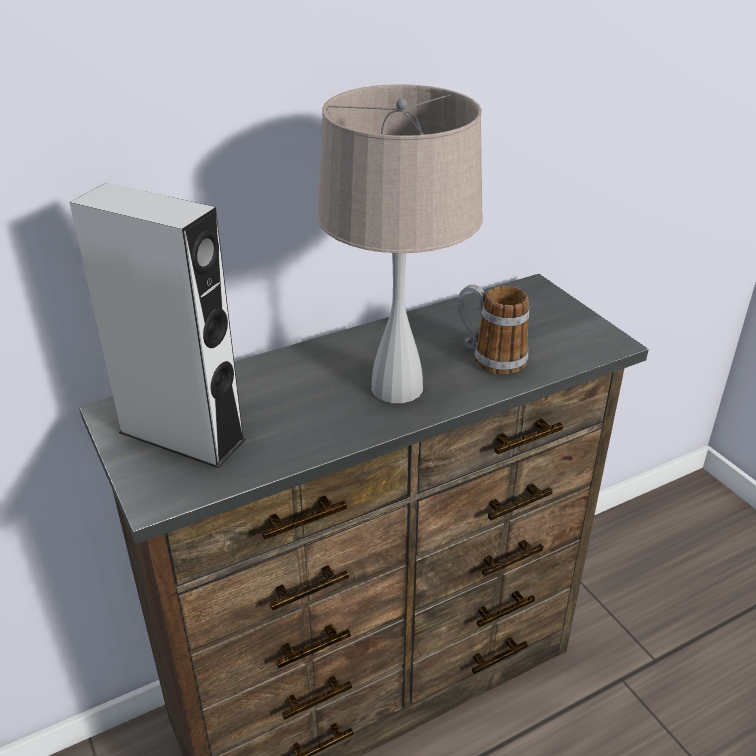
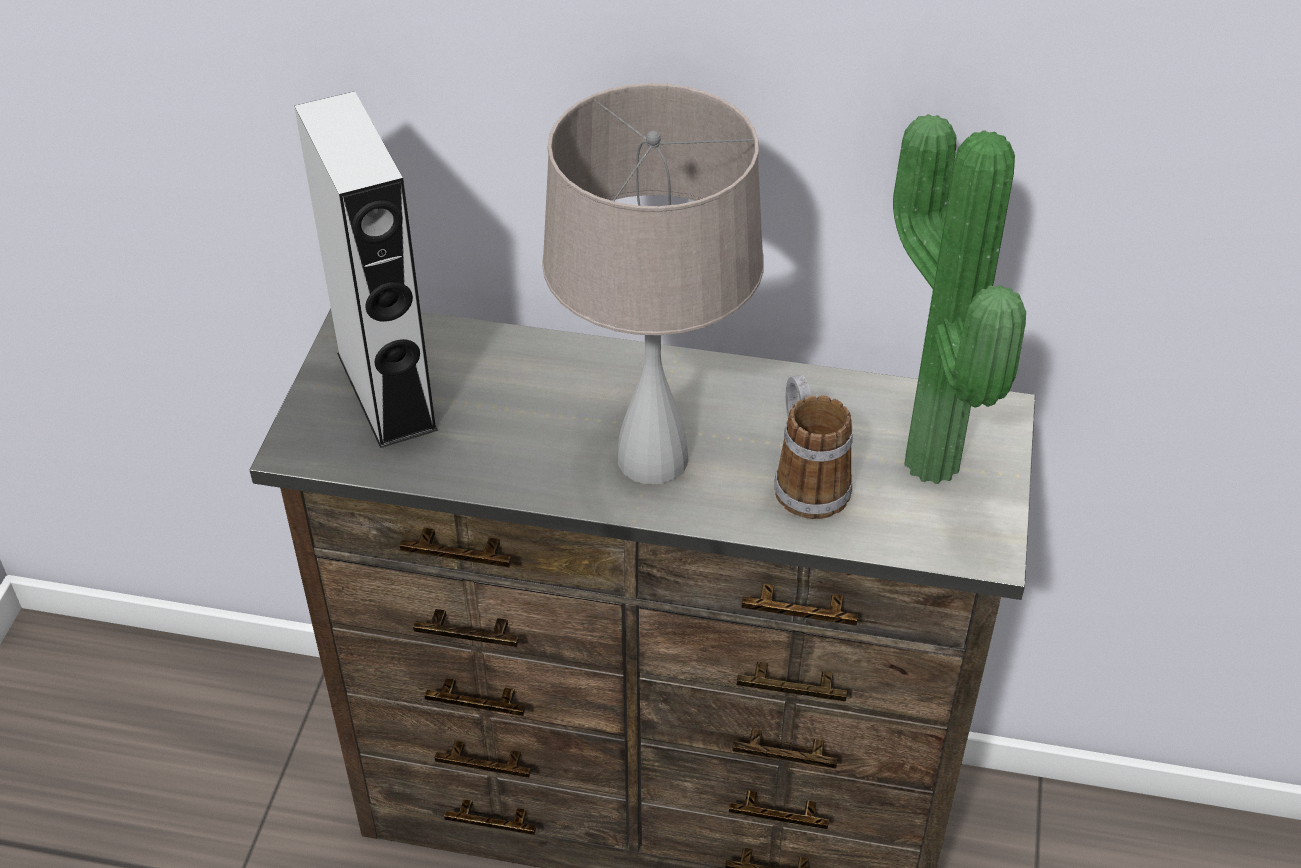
camera: 40 degrees right, 10 degrees up
none -> potted plant [893,114,1026,484]

